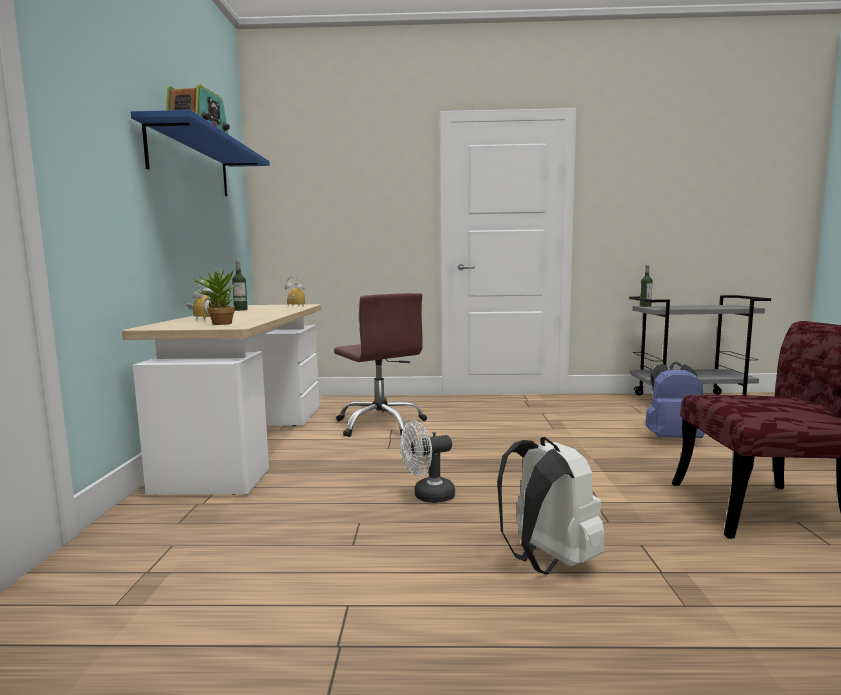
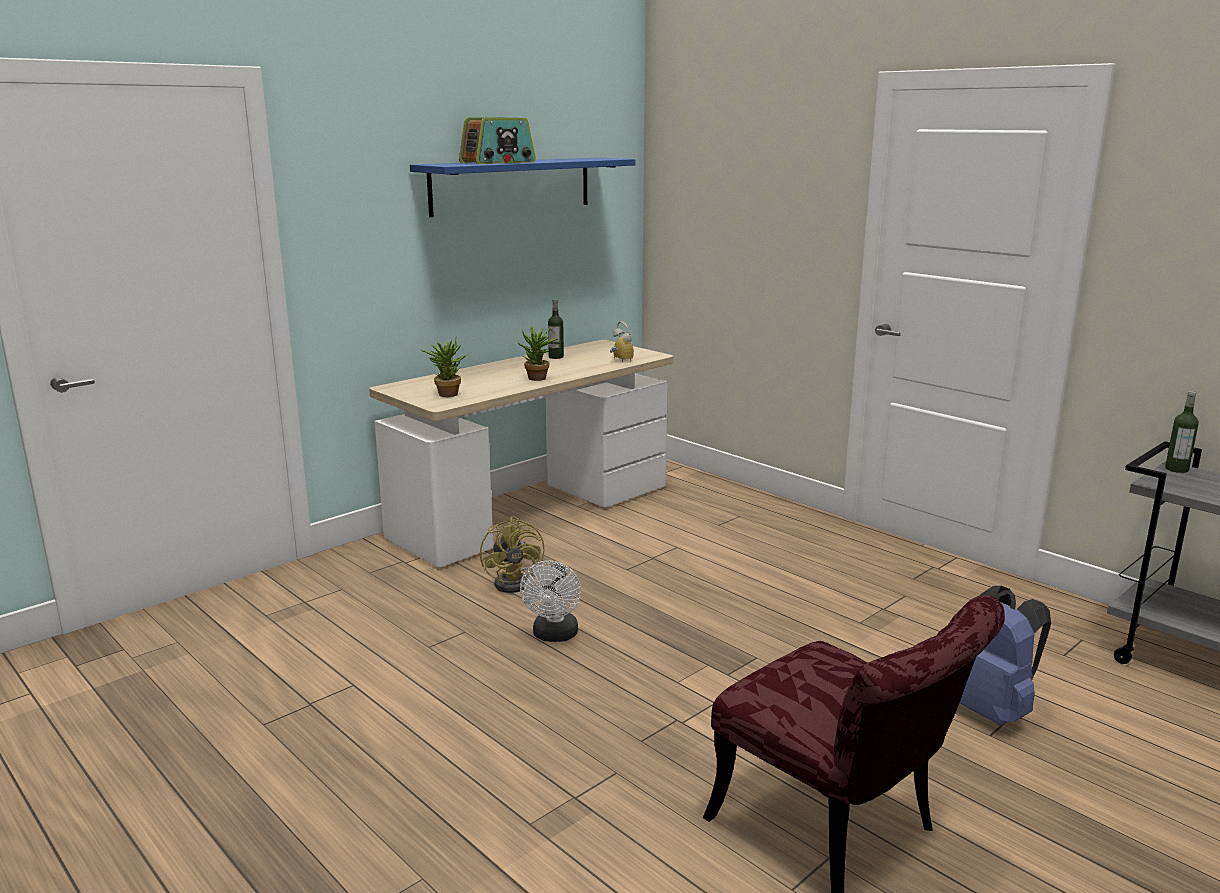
camera: 45 degrees right, 10 degrees up
alarm clock [186,280,213,320] -> none
brown office chair [334,293,427,437] -> none
white fan [400,421,455,503] -> white fan turned 105 degrees counterclockwise [520,561,581,642]
white backpack [497,437,605,575] -> none
none -> yellow fan [480,516,545,593]
none -> potted plant [518,326,558,381]

